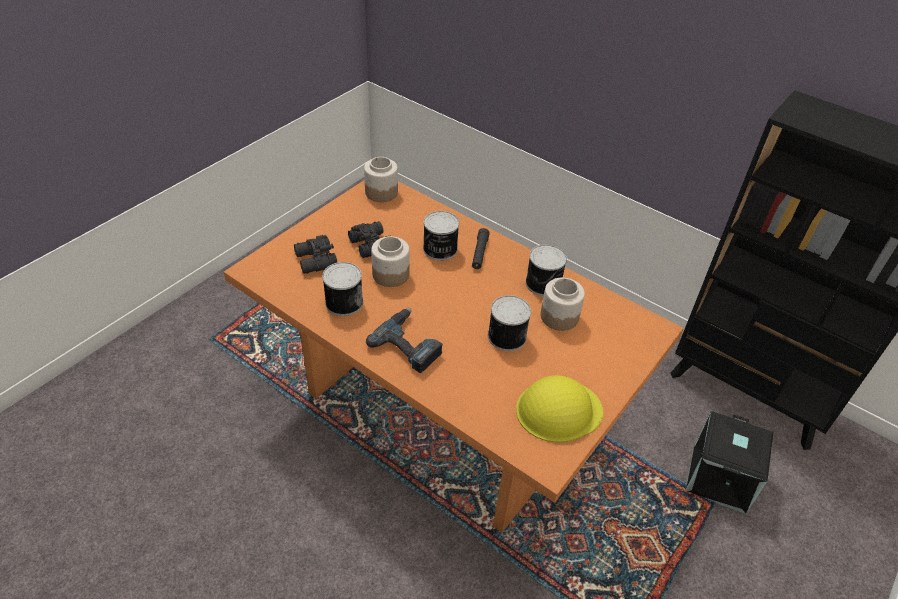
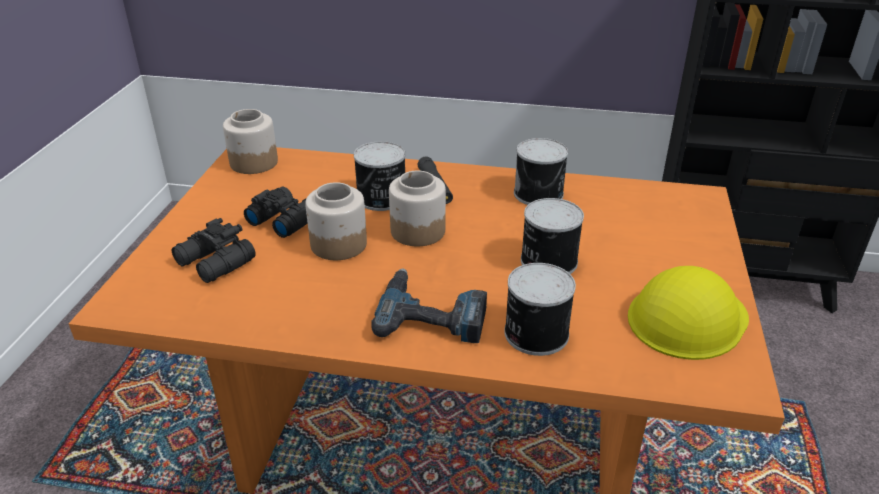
camera: 25 degrees left, 10 degrees down
can [322,262,363,316] -> can moved to [504,263,576,356]
jar [540,278,585,331] -> jar moved to [389,171,446,246]
black storage box [685,411,773,514] -> none

